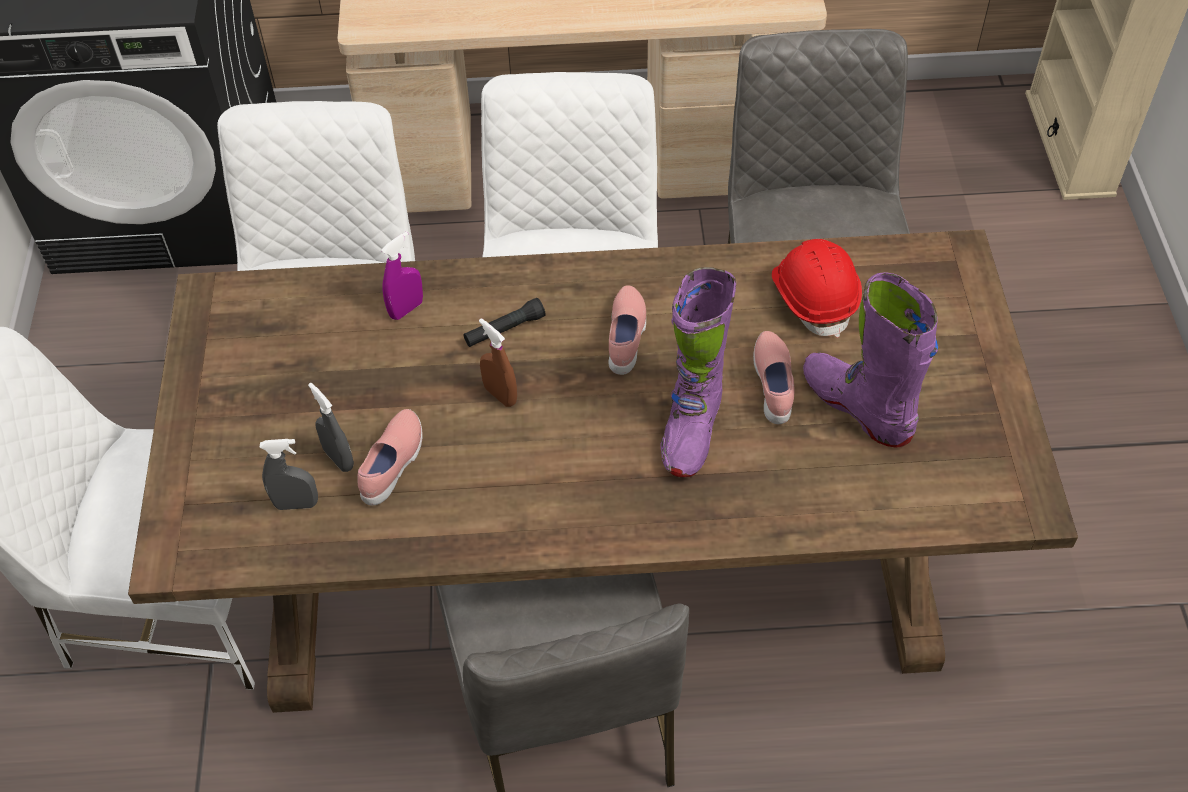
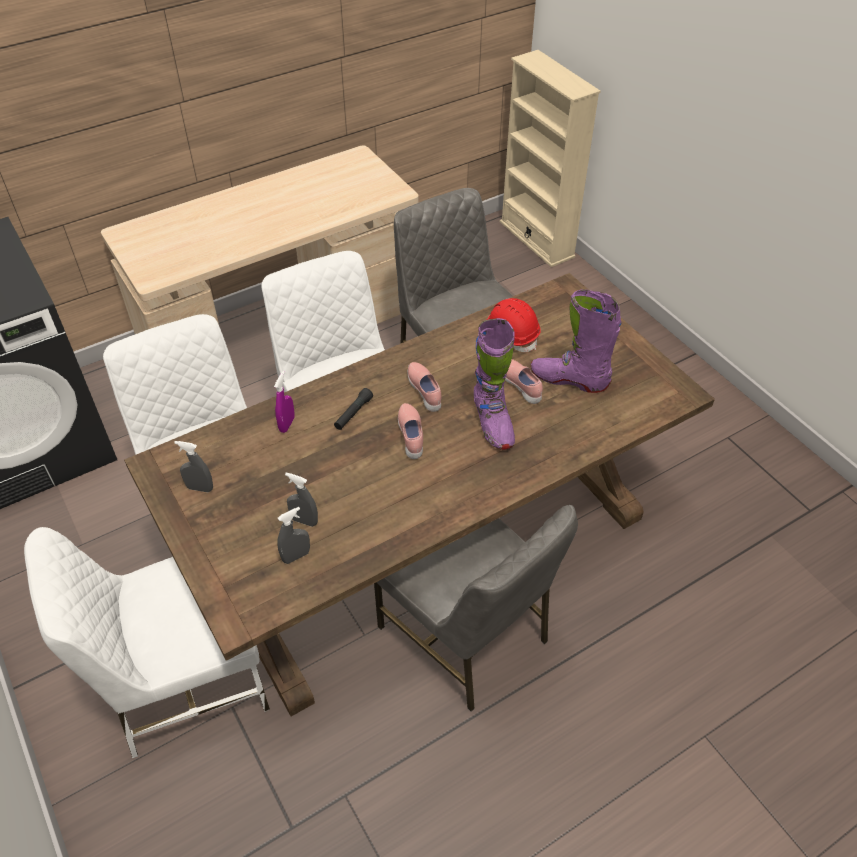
camera: 30 degrees left, 5 degrees down
pink shoe [357,409,423,505] -> pink shoe moved to [398,403,423,459]
brown spray bottle [479,318,517,407] -> none
none -> grey spray bottle [174,441,213,492]

